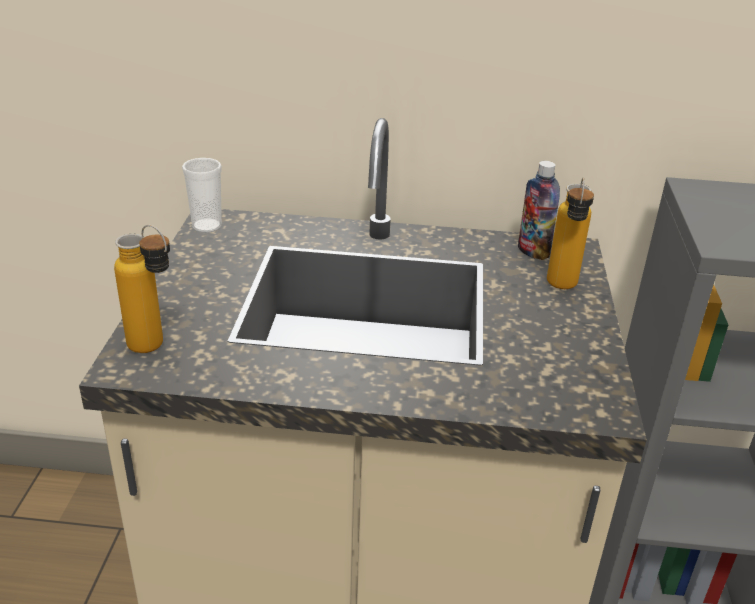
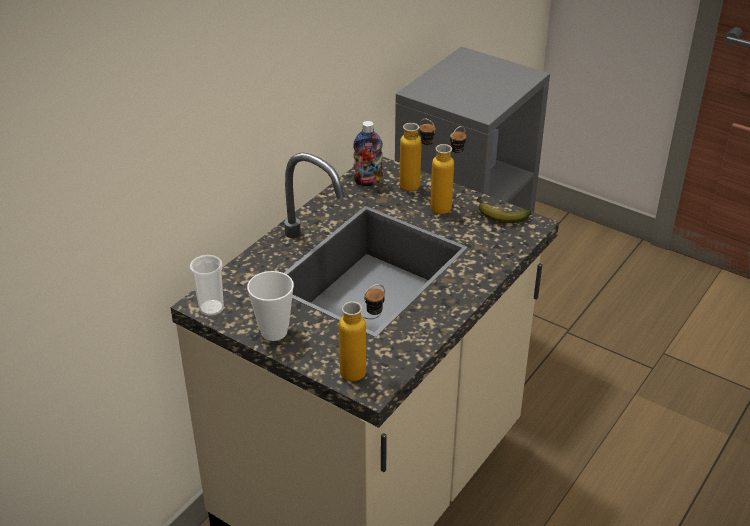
camera: 60 degrees left, 5 degrees up
none -> cup [247,271,294,341]
none -> bottle [430,126,466,214]
none -> banana [477,197,531,223]

